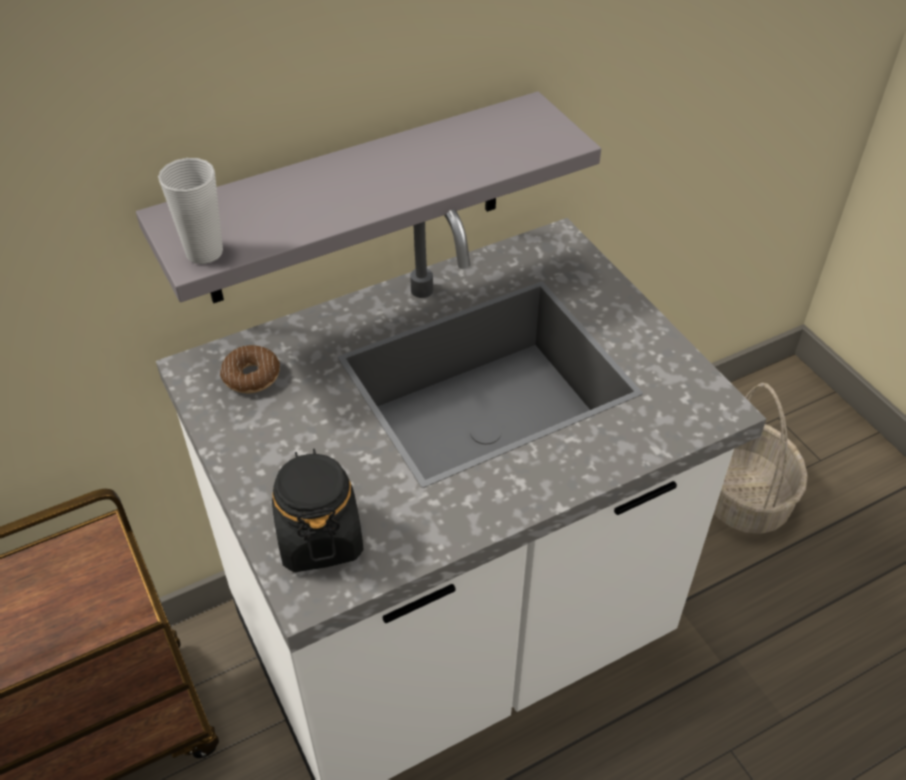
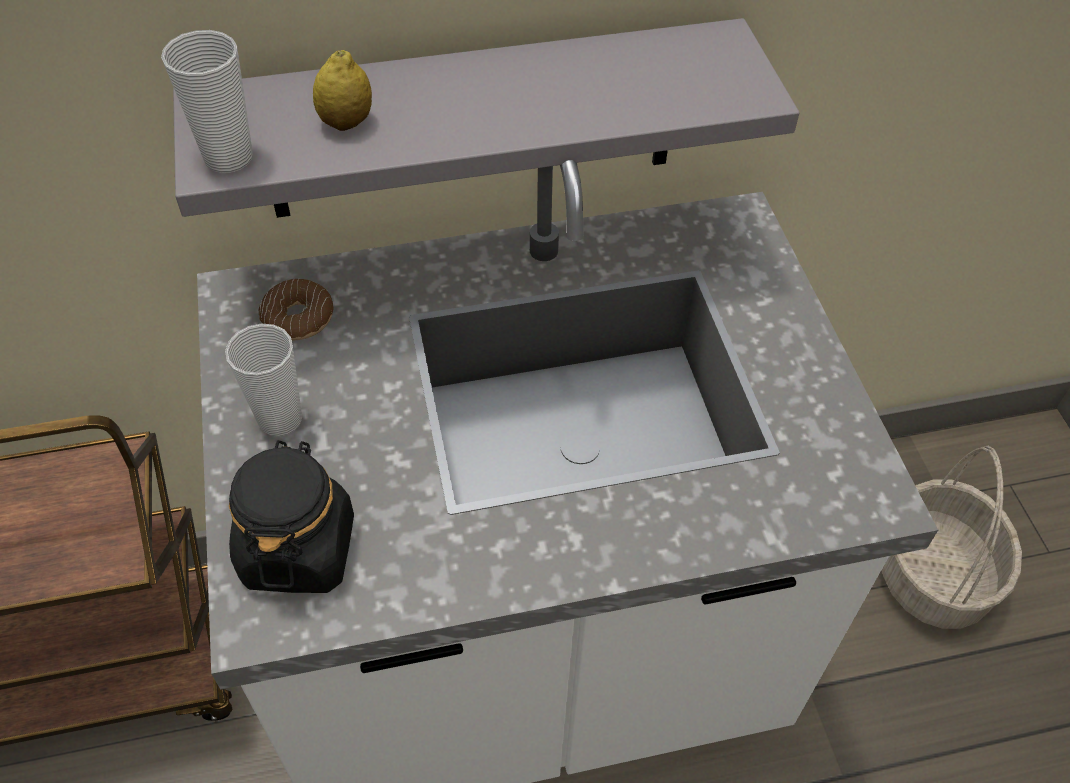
camera: 15 degrees right, 5 degrees up
none -> cup [225,324,302,437]
none -> lemon [313,50,372,131]

